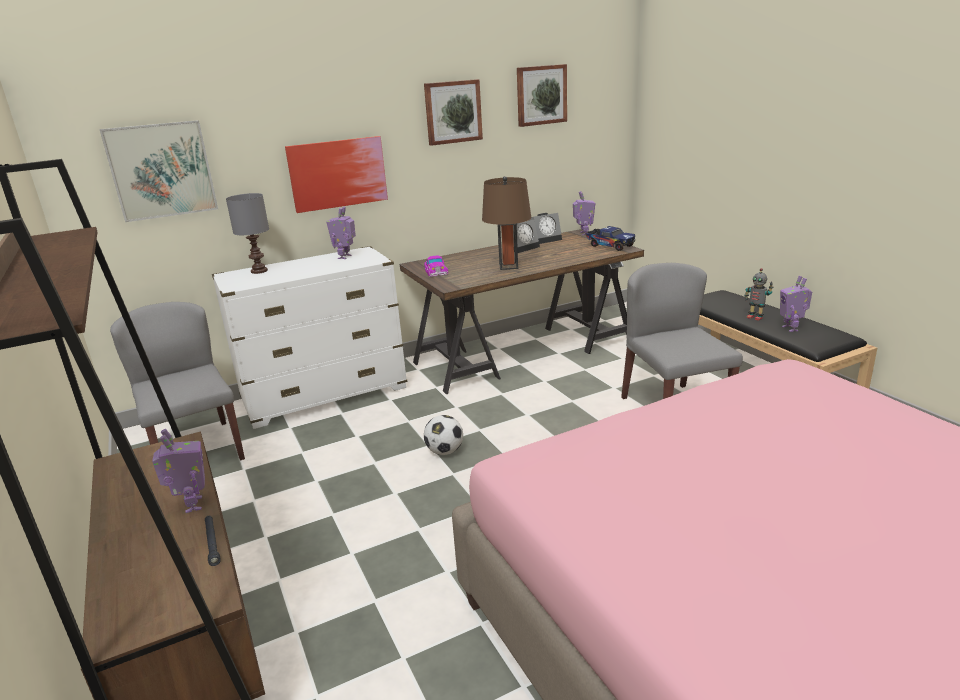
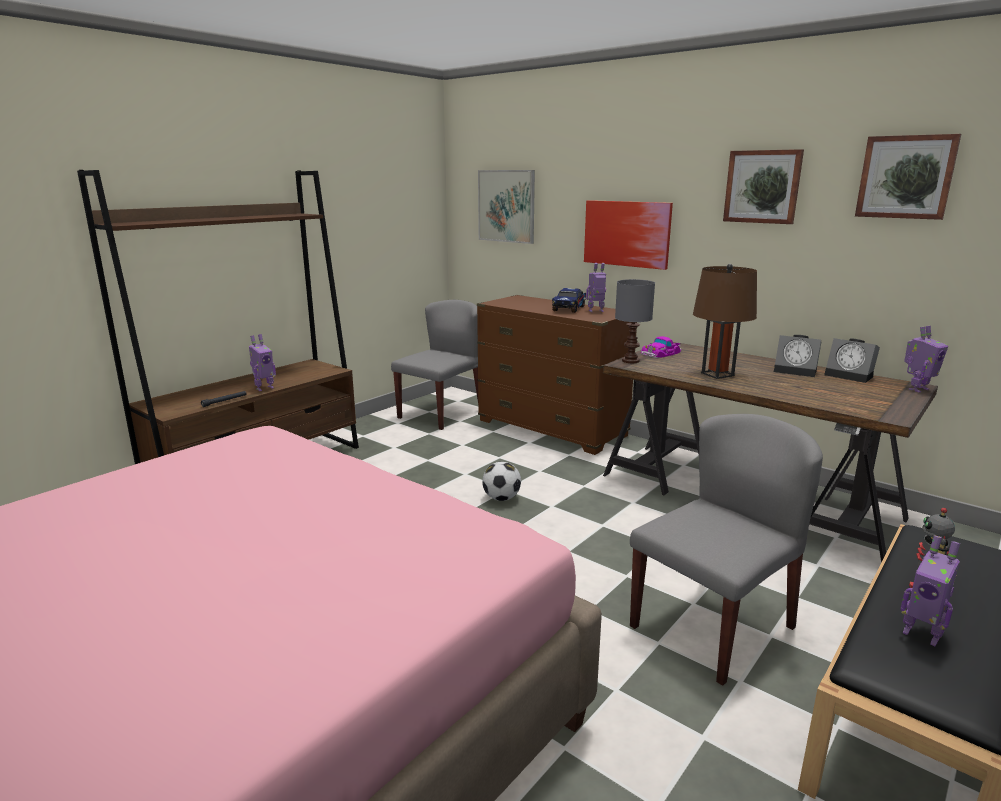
camera: 65 degrees right, 5 degrees down
white dresser [212,246,408,429] -> brown dresser [477,295,637,455]
grey table lamp [226,193,269,274] -> grey table lamp moved to [615,279,655,363]
toy truck [586,226,635,251] -> toy truck moved to [552,288,586,313]
toy robot [780,276,812,332] -> toy robot turned 105 degrees counterclockwise [901,535,960,646]

